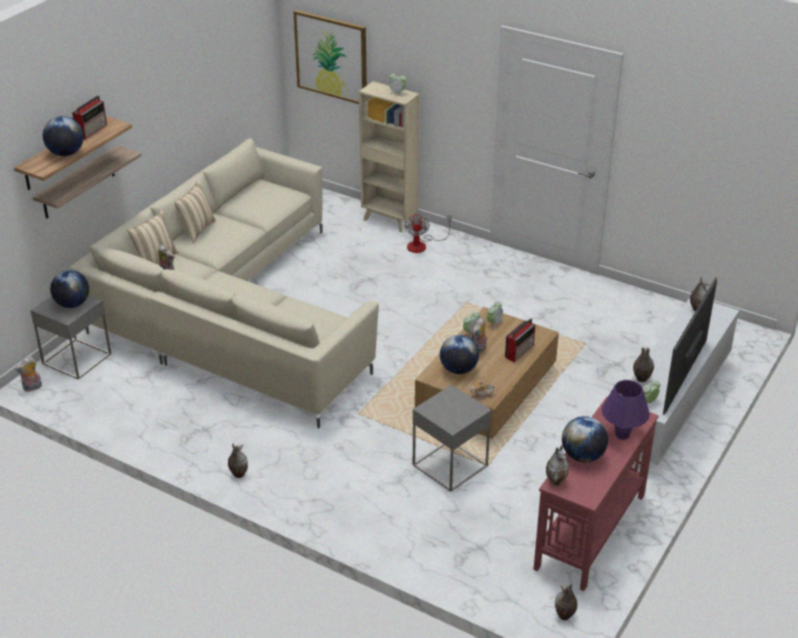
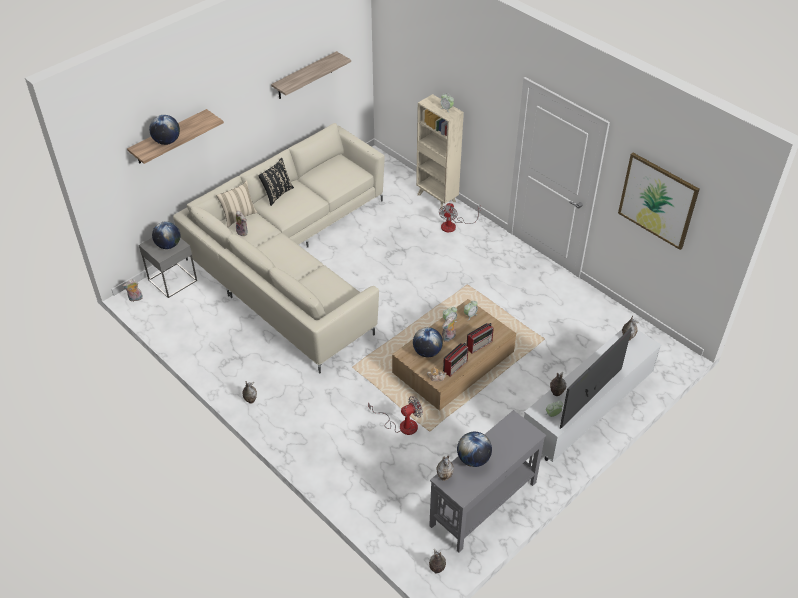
camera: 15 degrees right, 10 degrees up
shelf [33,145,141,219] -> shelf moved to [271,51,351,99]
radio [72,95,107,140] -> radio moved to [443,343,468,376]
beige pillow [174,180,216,244] -> black pillow [258,158,294,206]
picture [293,10,367,104] -> picture moved to [618,153,699,250]
grey side table [413,385,492,492] -> fan [368,396,423,435]
red console table [533,397,659,591] -> grey console table [429,410,546,552]
purple table lamp [601,380,650,440] -> none

